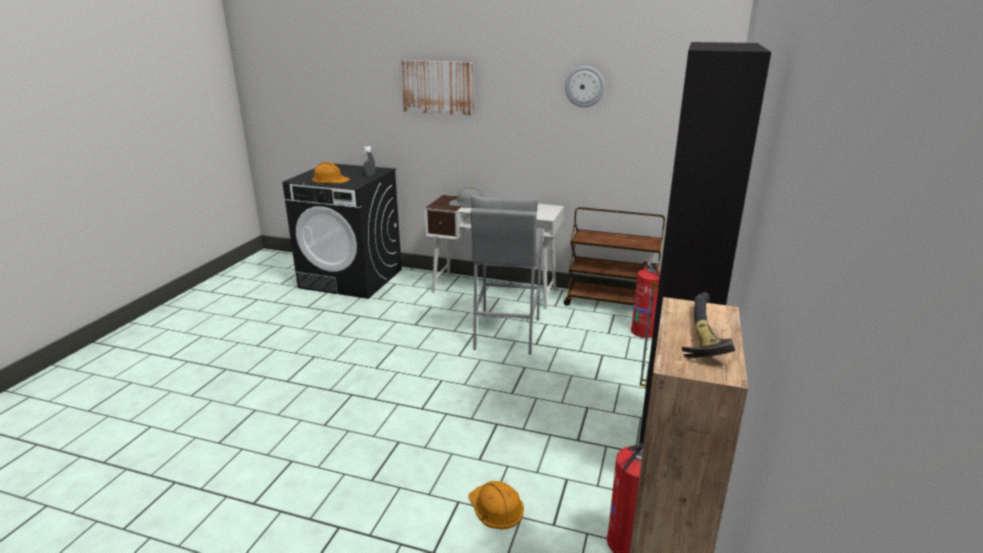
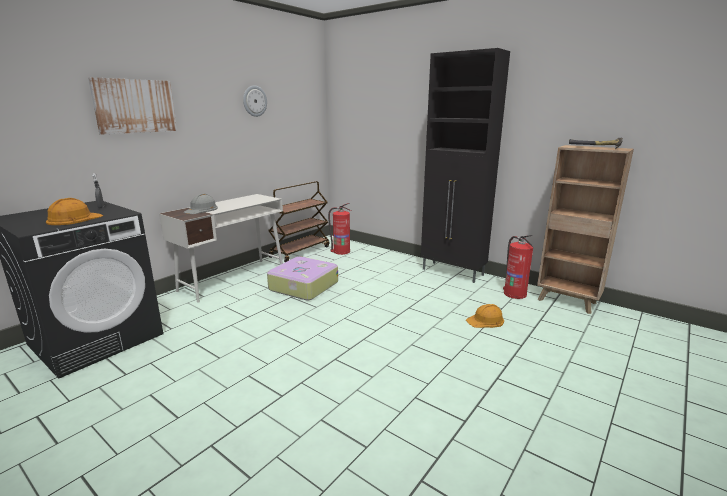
camera: 70 degrees left, 5 degrees down
grey stool [470,195,543,355] -> suitcase [267,256,338,300]

